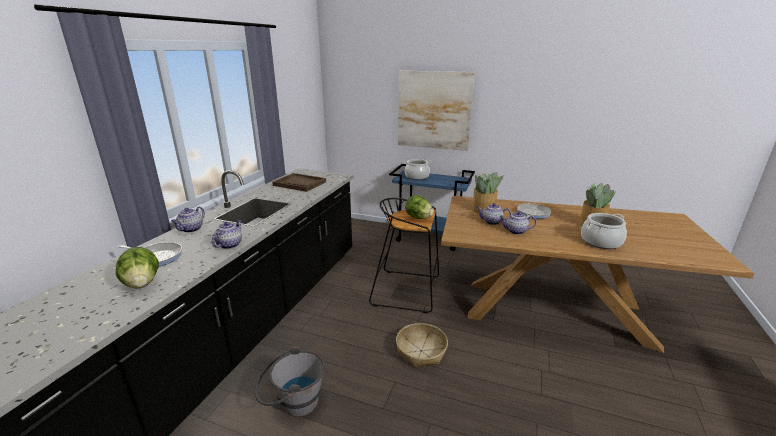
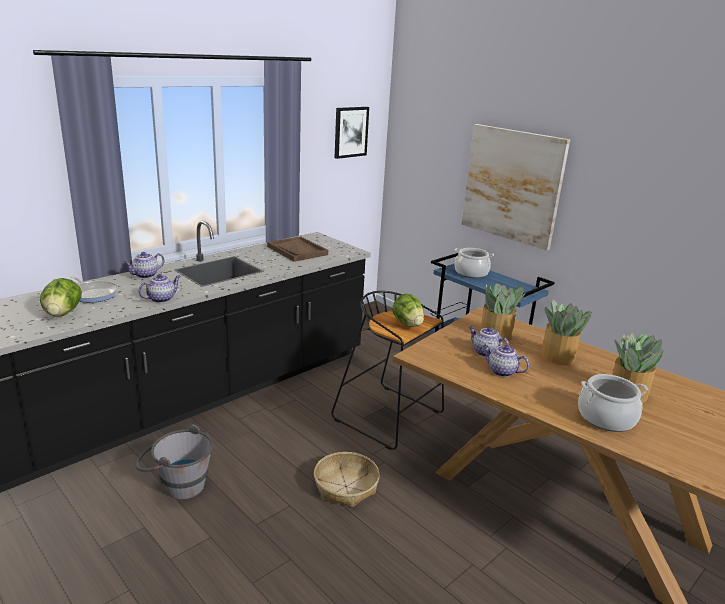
camera: 25 degrees right, 0 degrees up
frying pan [517,203,551,219] -> potted plant [541,300,592,365]
none -> picture [335,107,369,159]

